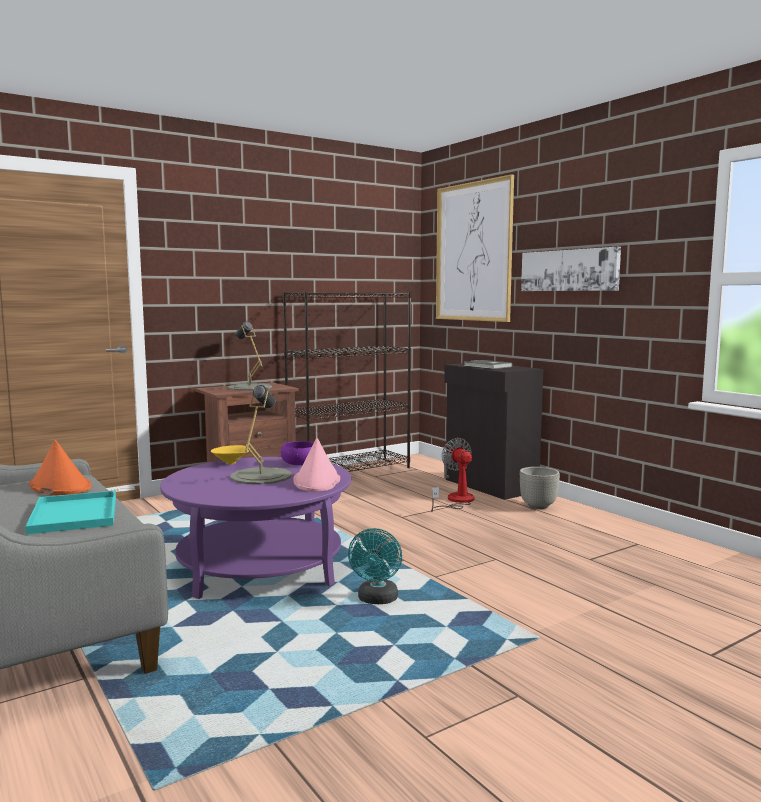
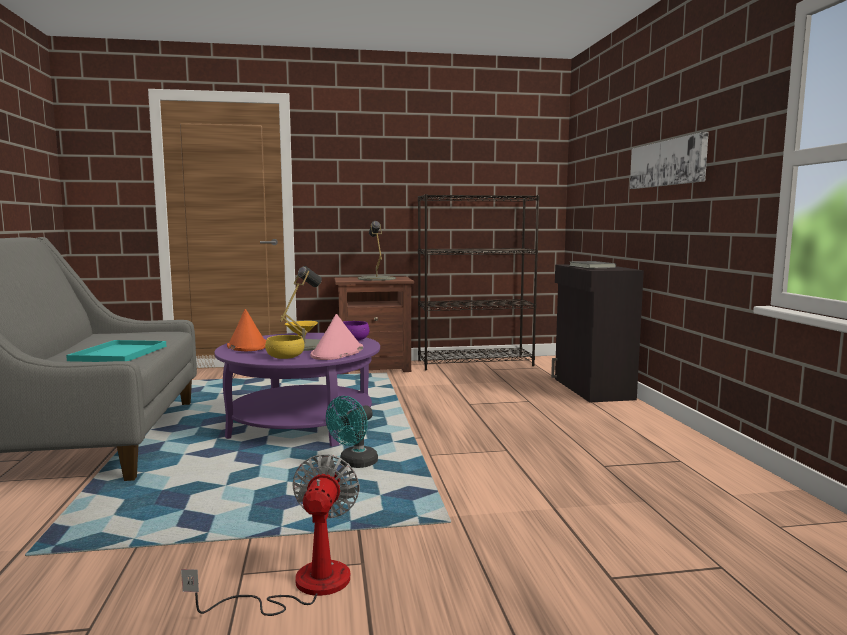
camera: 25 degrees right, 0 degrees up
orange hat [29,440,92,495] -> orange hat moved to [227,309,266,351]
fan [431,438,474,512] -> fan moved to [181,454,360,616]
picture [436,174,514,322] -> none
grey planter [520,467,560,509] -> none
none -> yellow bowl [265,335,305,359]

